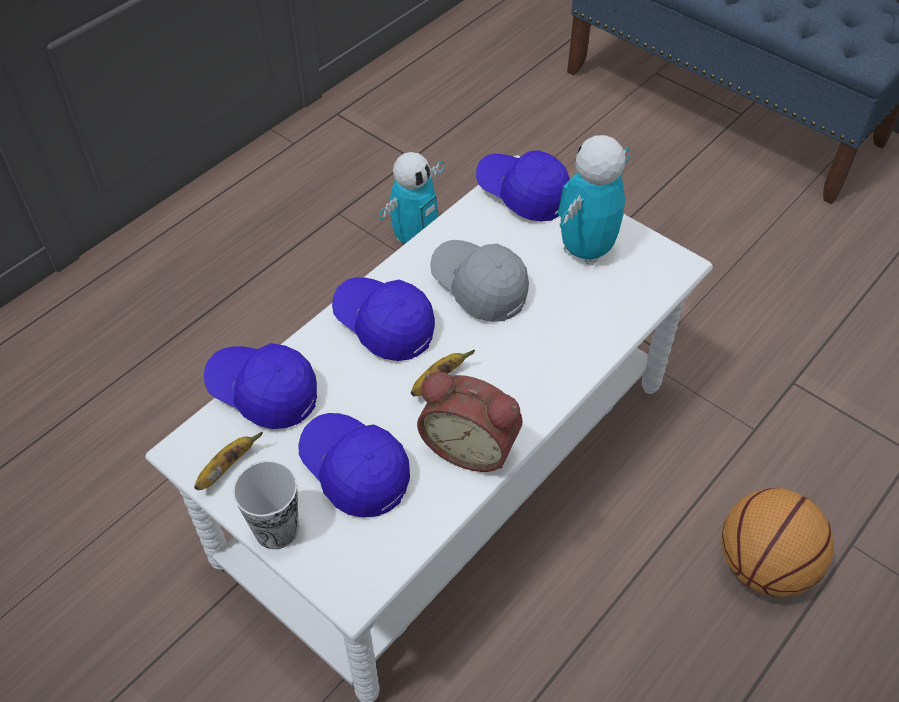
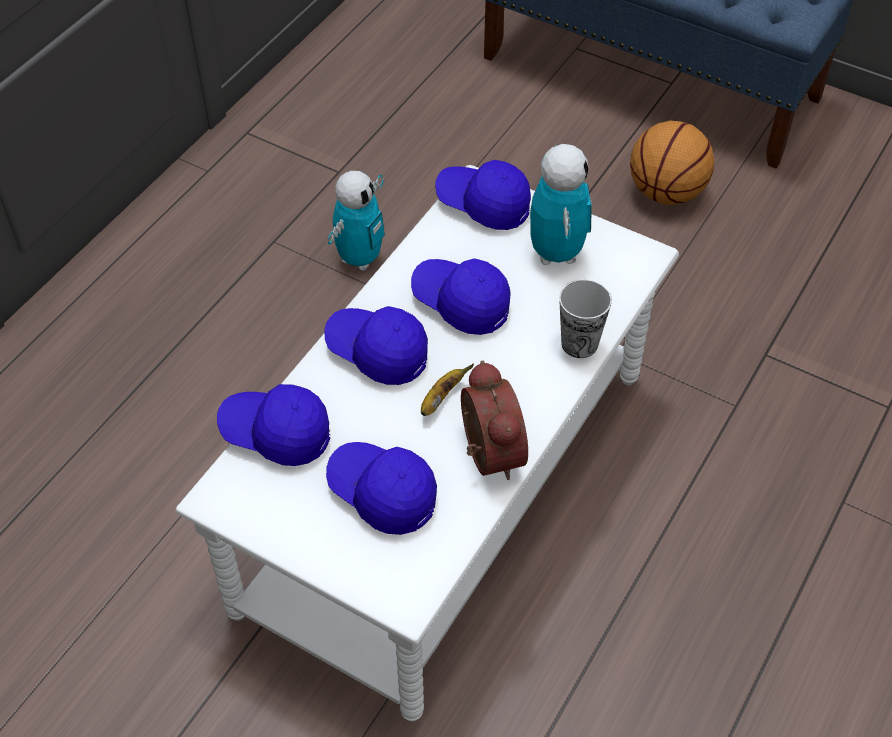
camera: 10 degrees left, 0 degrees up
banana [194,432,263,490] -> none
cup [233,461,299,549] -> cup moved to [559,279,612,358]
alarm clock [417,372,523,472] -> alarm clock turned 120 degrees counterclockwise [461,360,528,480]
grey cap [430,240,529,322] -> blue cap [411,258,511,335]
toy robot [558,135,630,265] -> toy robot turned 150 degrees clockwise [530,144,592,265]
basketball [722,488,834,597] -> basketball moved to [630,120,714,205]

